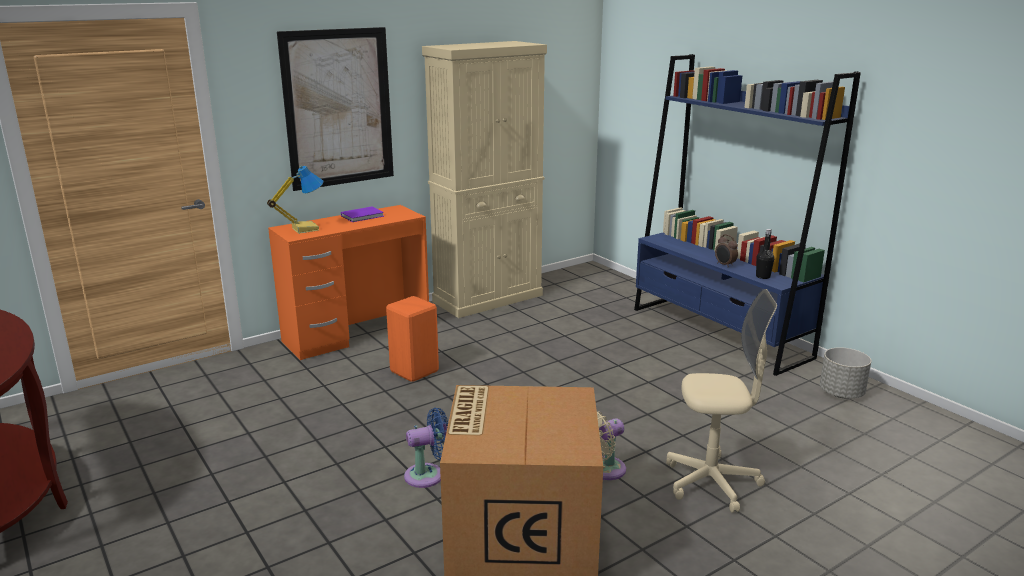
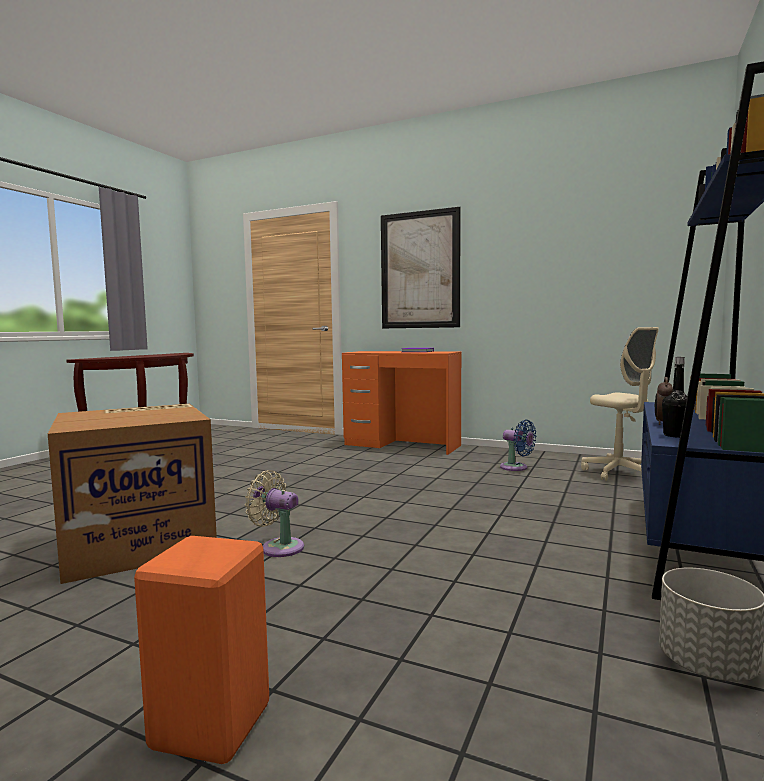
camera: 60 degrees right, 15 degrees down
table lamp [267,166,324,234] -> none
orange stool [386,296,439,382] -> orange stool moved to [134,536,269,764]
blue fan [404,408,448,488] -> blue fan moved to [500,419,536,471]
beige cabinet [422,41,547,318] -> none
beige office chair [666,289,777,513] -> beige office chair moved to [581,327,659,481]

